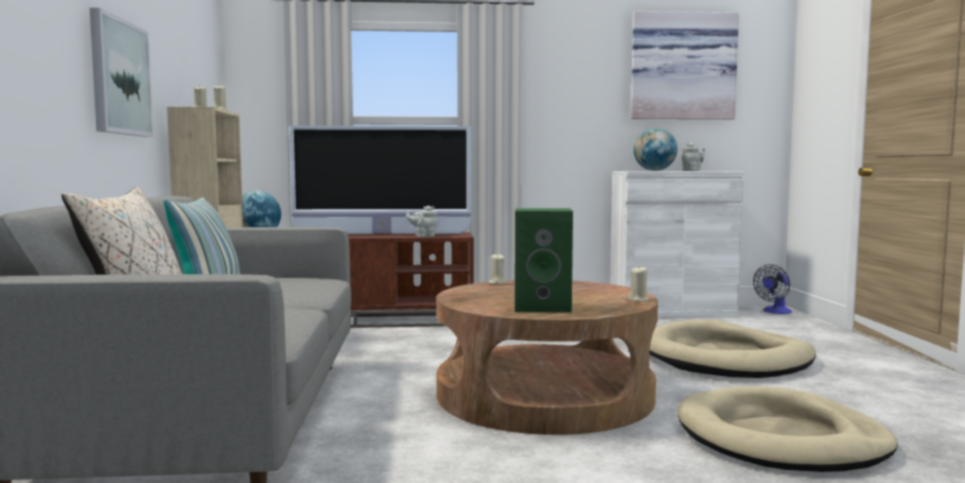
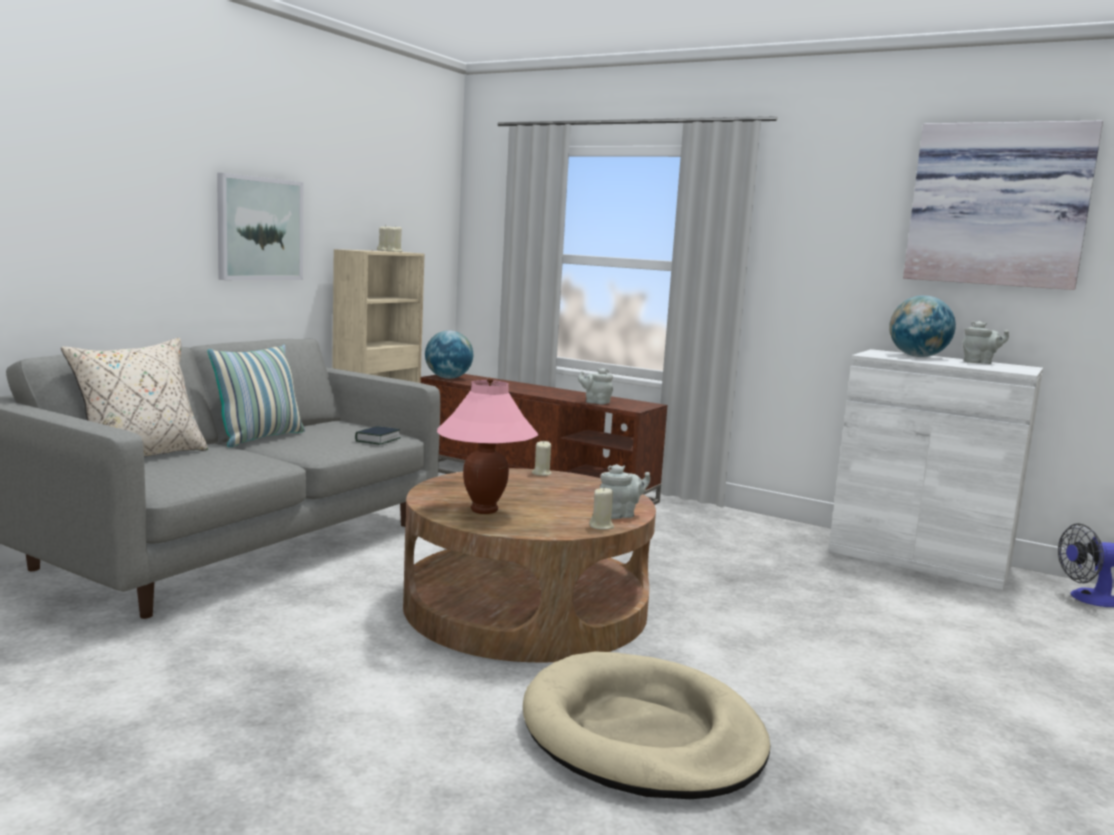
camera: 35 degrees right, 5 degrees up
television [289,126,471,234] -> none
green speaker [515,208,573,313] -> pink table lamp [437,378,538,514]
beige dog bed [649,320,816,378] -> none
none -> book [355,426,401,445]
none -> grey teapot [600,464,650,519]

